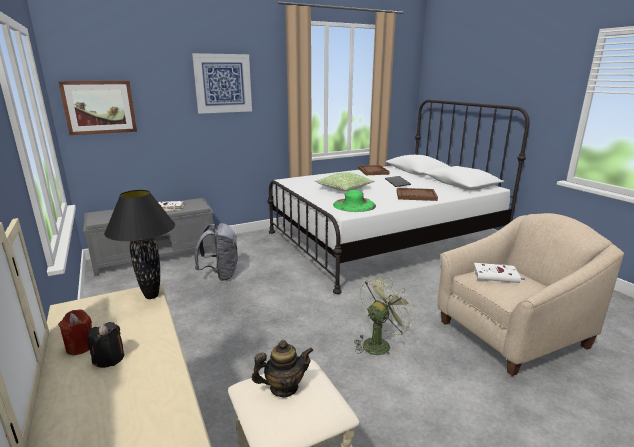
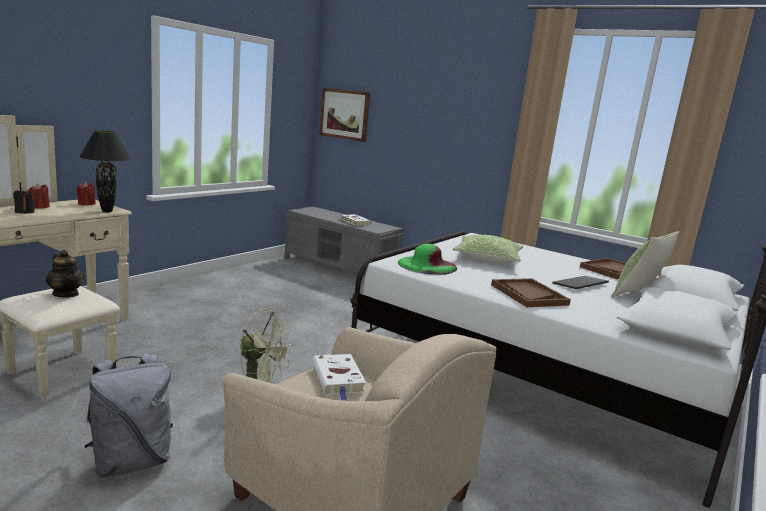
camera: 60 degrees right, 5 degrees down
picture [192,53,252,114] -> none
grey backpack [195,223,237,281] -> grey backpack moved to [85,353,173,478]
none -> red candle [76,182,96,206]
none -> pillow [612,231,680,297]

